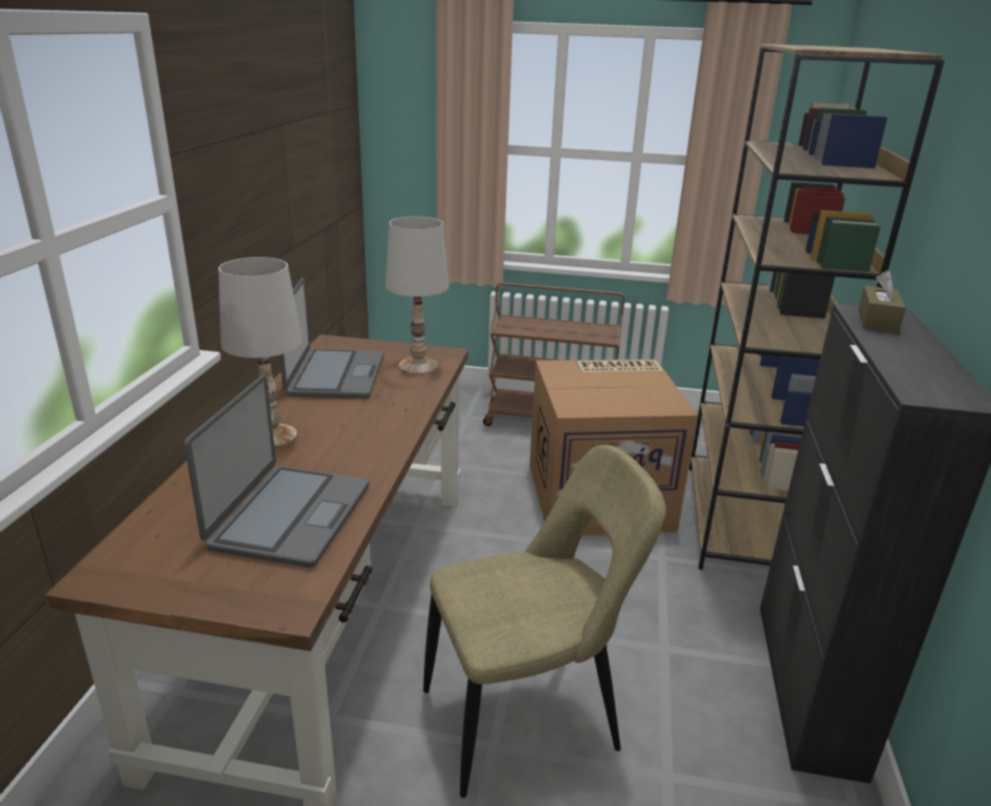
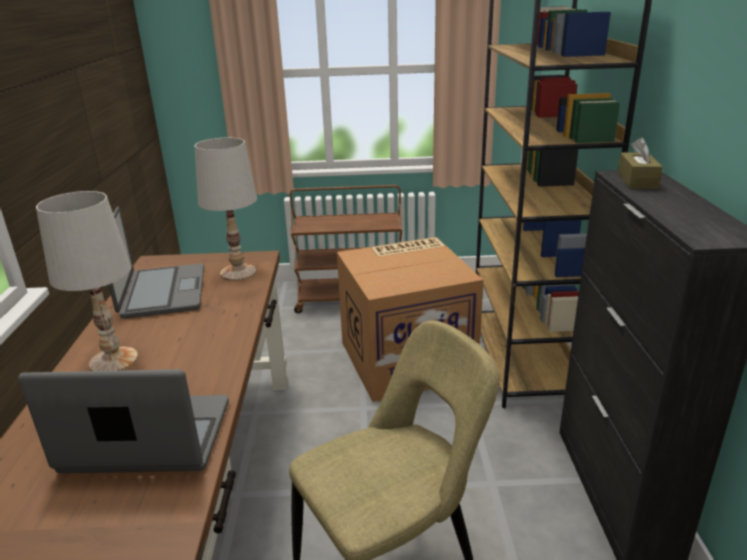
camera: 10 degrees left, 0 degrees up
laptop [184,375,369,568] -> laptop turned 90 degrees counterclockwise [18,369,229,473]

